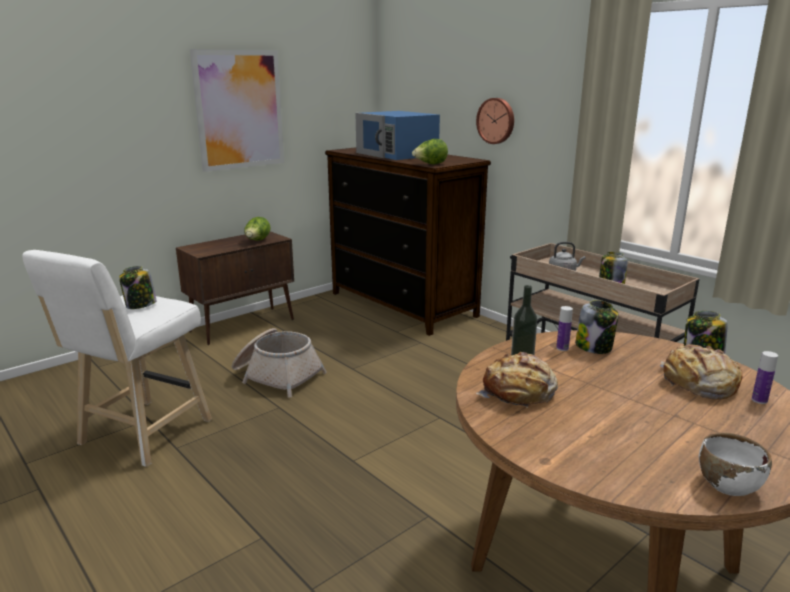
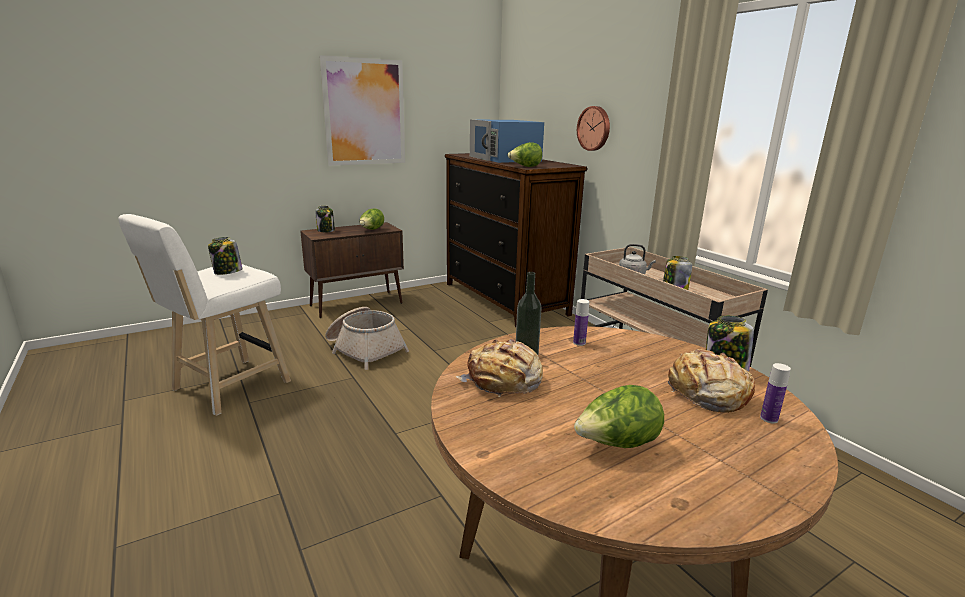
camera: 10 degrees right, 0 degrees up
jar [575,300,619,354] -> jar moved to [315,206,335,232]
white bowl [699,433,772,496] -> none
none -> lettuce [574,385,664,448]

